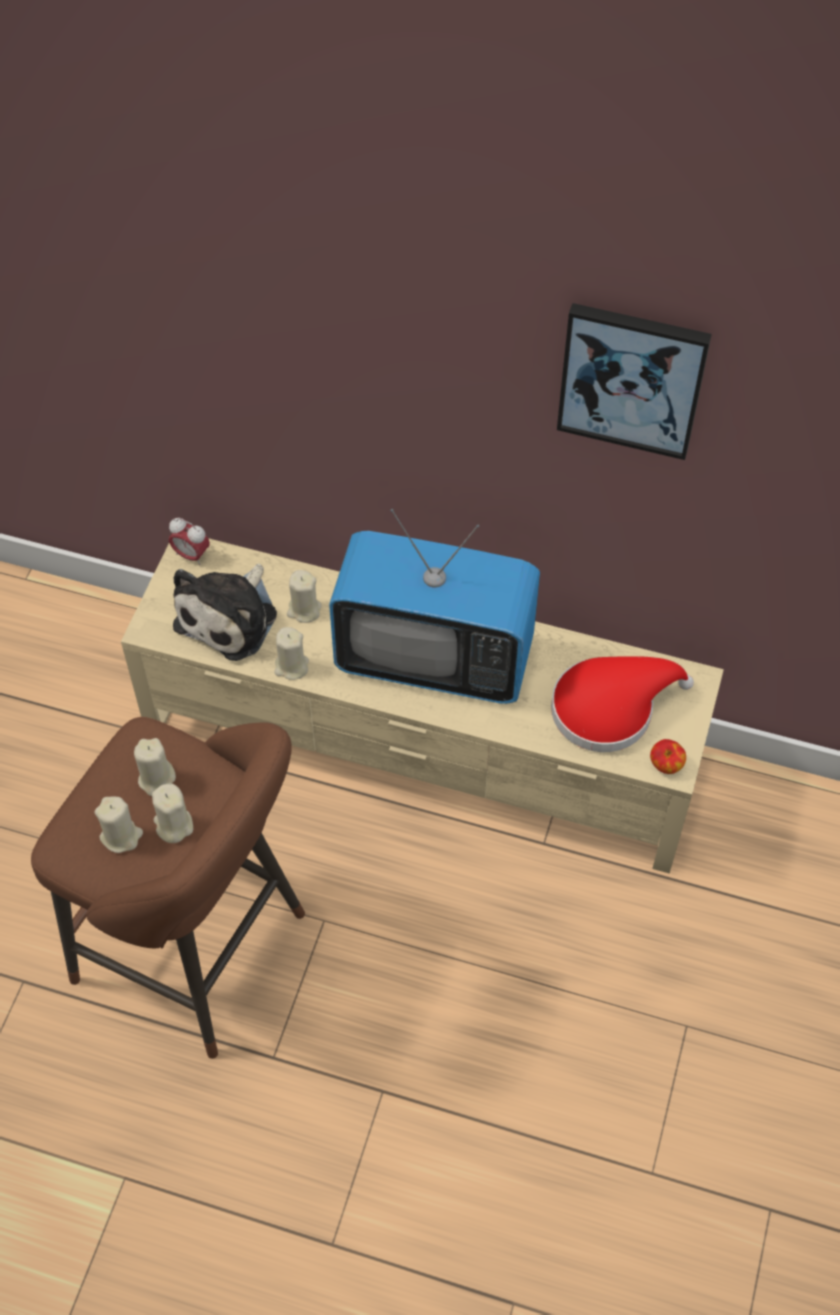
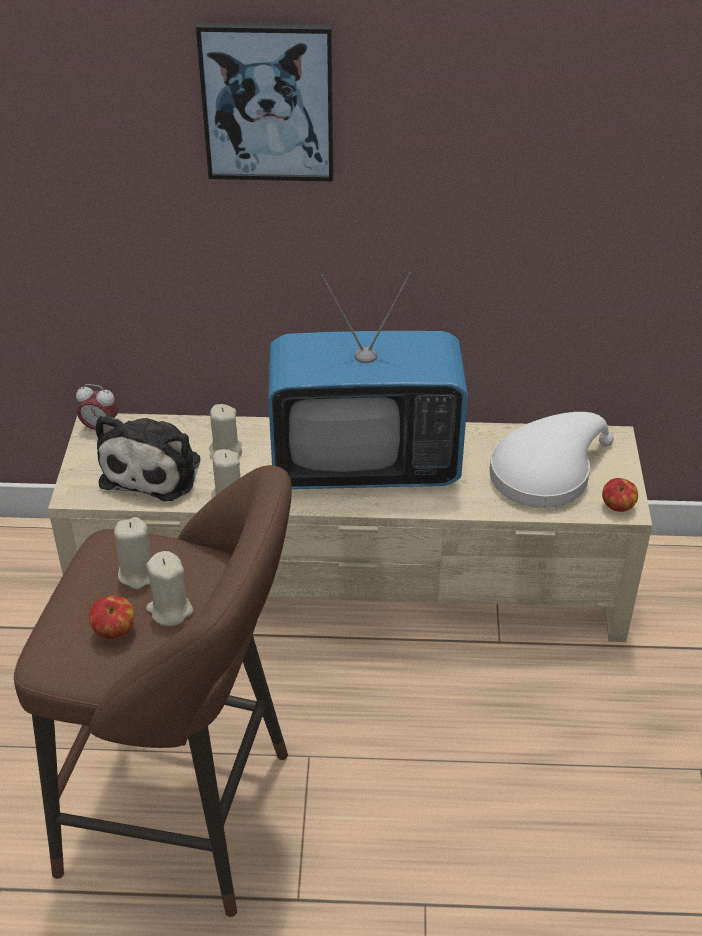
camera: 15 degrees left, 15 degrees down
beige candle [94,797,143,853] -> apple [89,596,135,638]
red hat [551,656,694,752] -> white hat [490,412,614,508]
picture [557,303,712,460] -> picture moved to [196,22,333,181]

